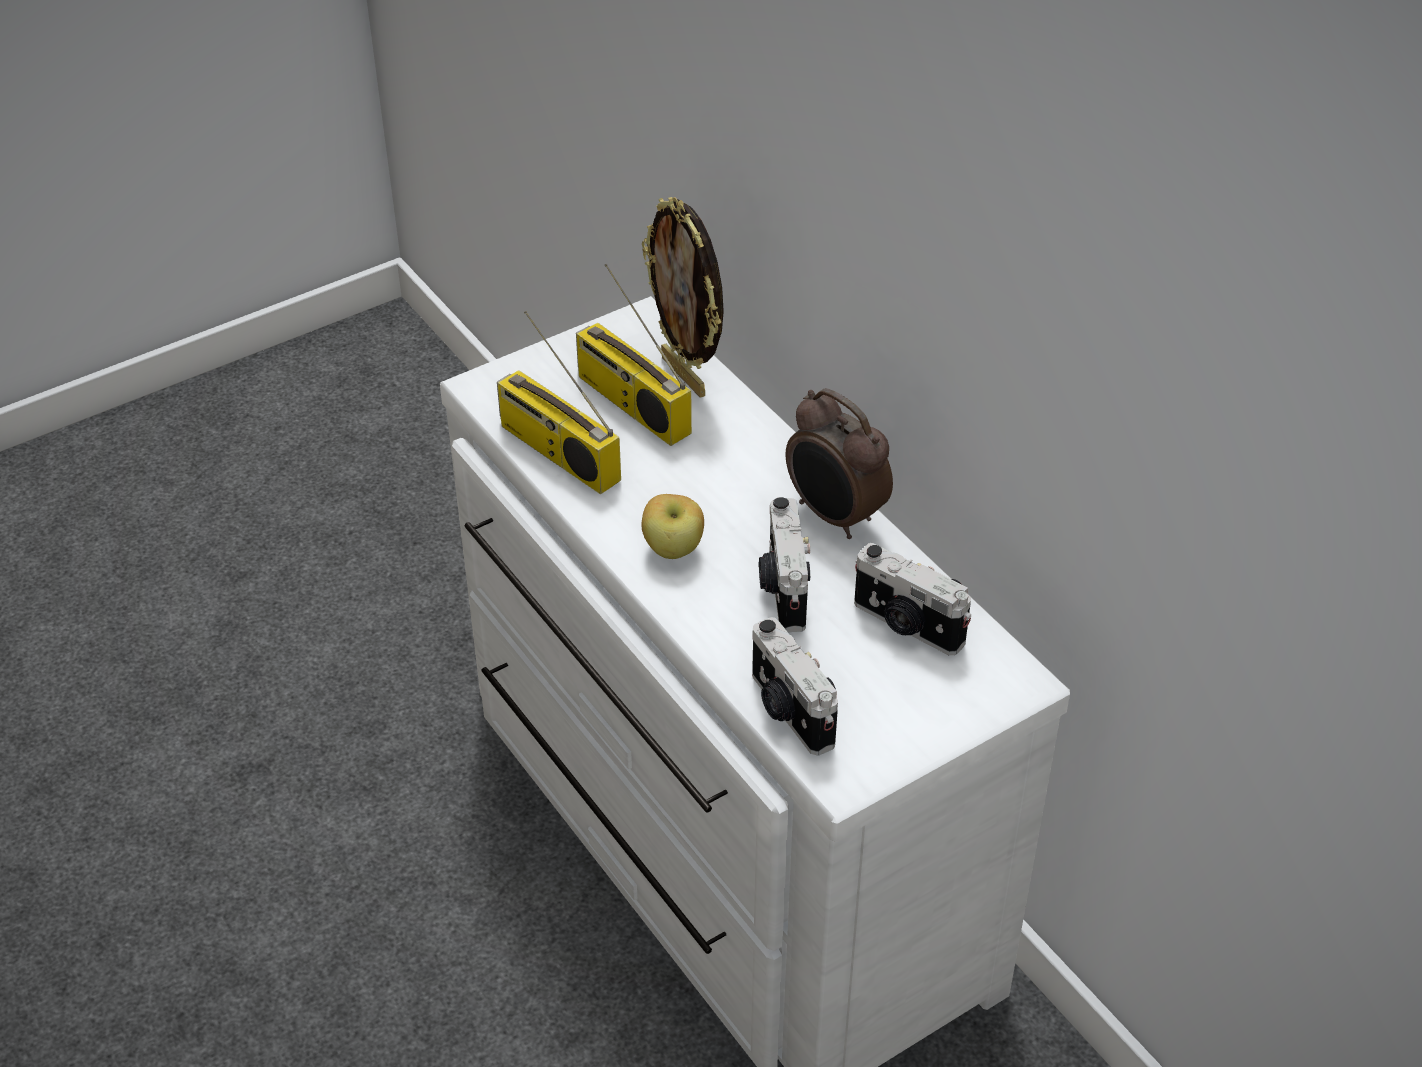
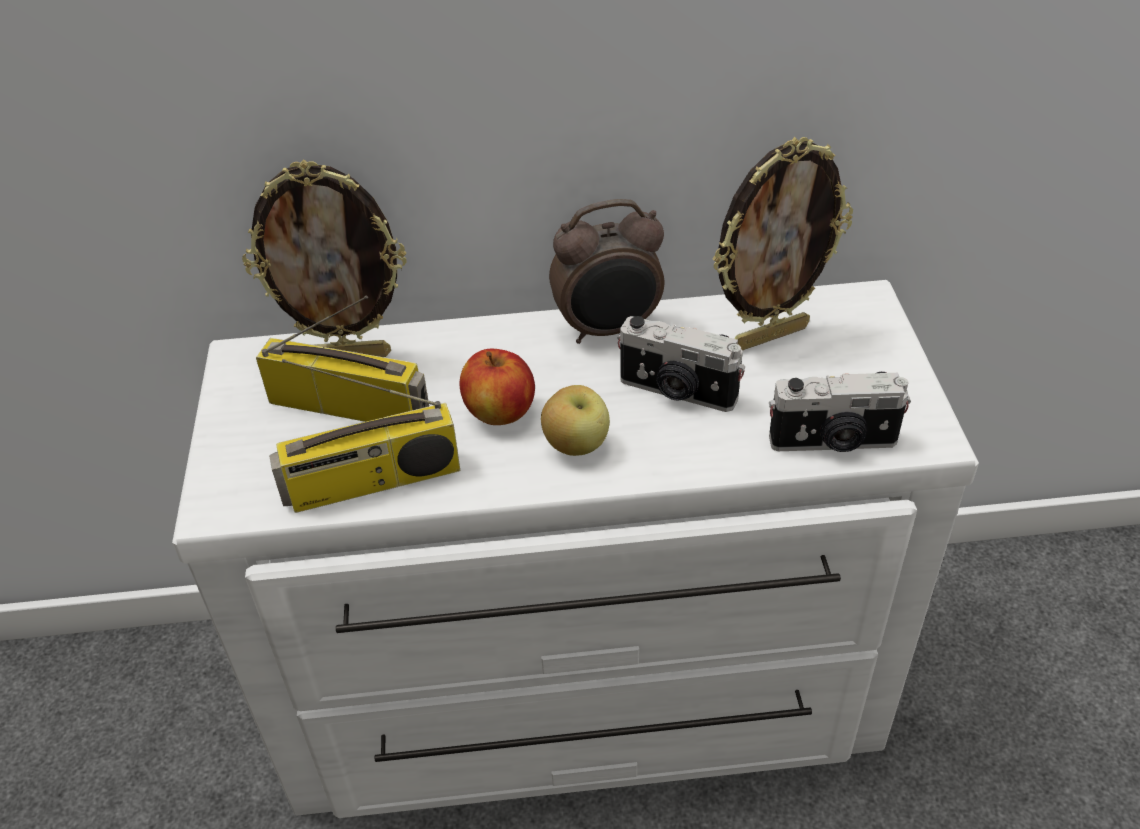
camera: 60 degrees left, 0 degrees up
radio [576,264,692,446] -> radio turned 150 degrees counterclockwise [256,295,429,422]
camera [854,543,971,655] -> picture frame [712,137,853,350]
none -> apple [460,349,535,425]

